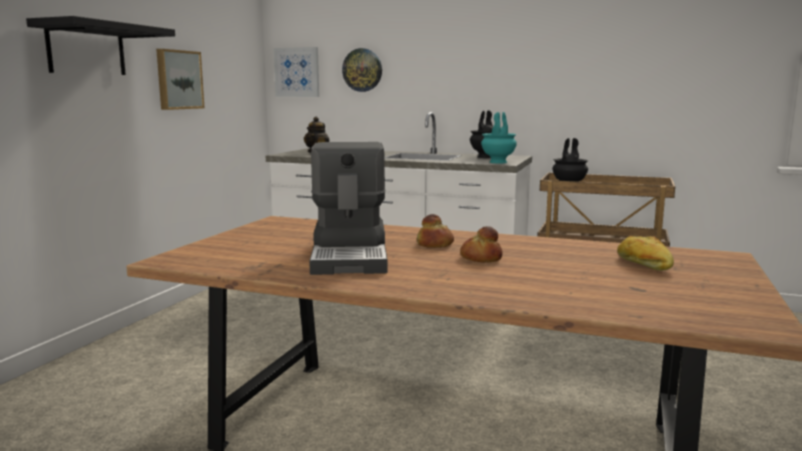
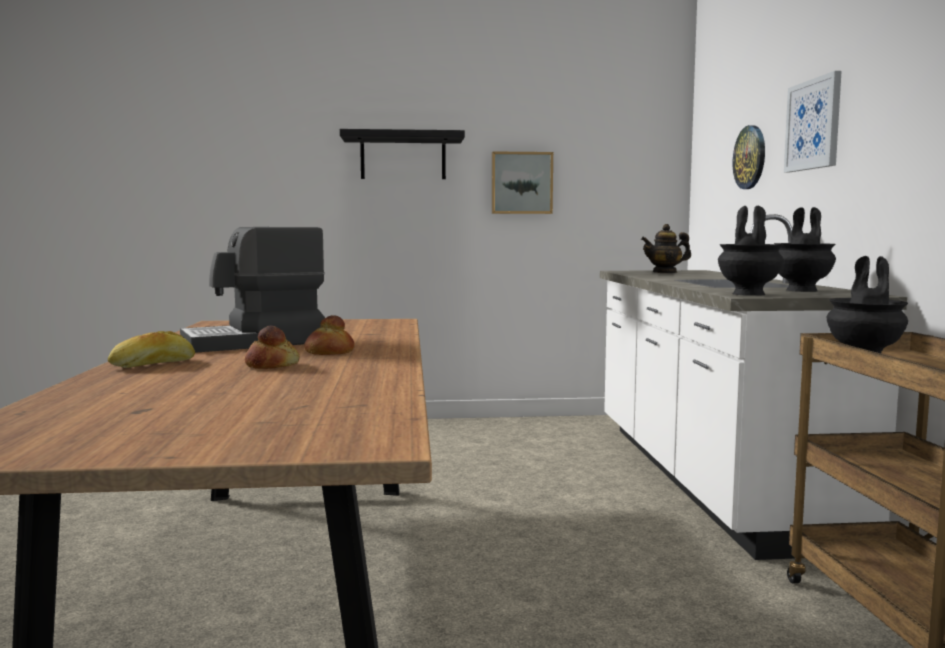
camera: 65 degrees right, 5 degrees down
picture [274,47,319,97] -> picture moved to [784,71,842,172]
turquoise vase [481,112,517,164] -> black vase [718,206,784,296]
bread [617,236,674,271] -> bread moved to [108,331,195,368]

